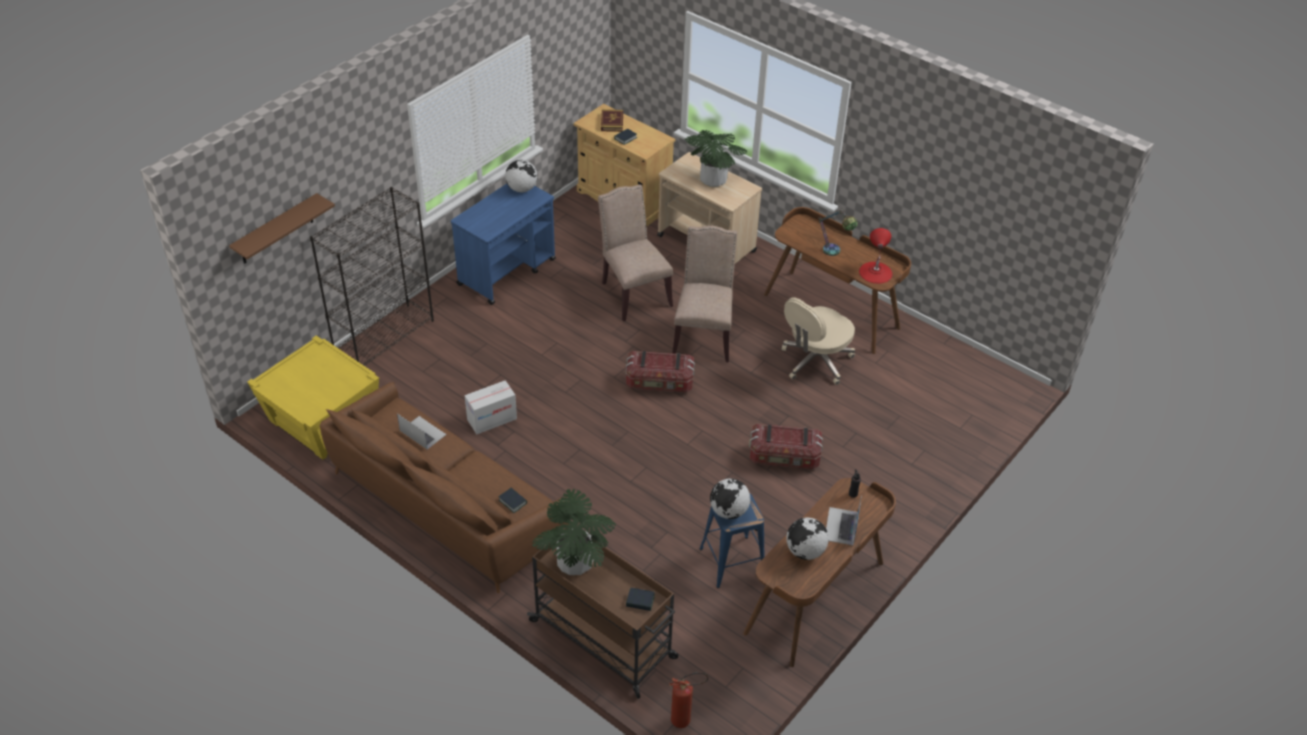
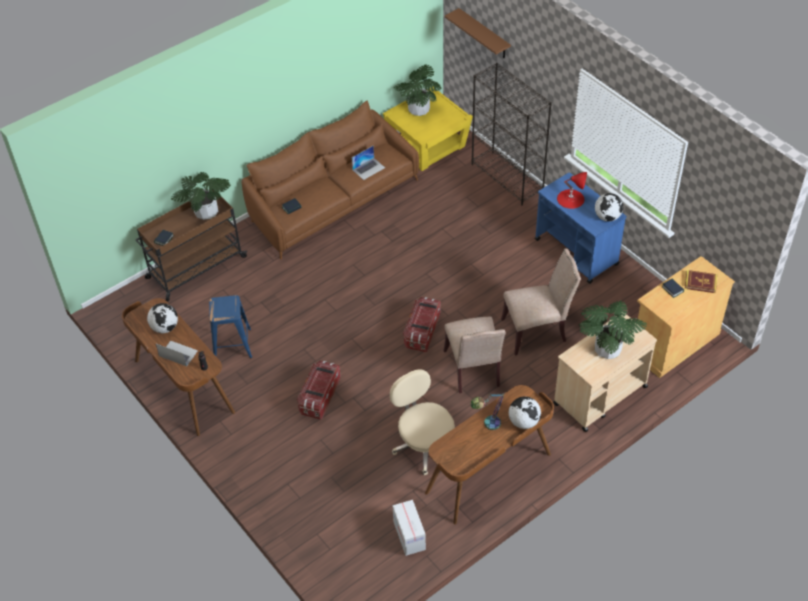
camera: 105 degrees right, 5 degrees up
cardboard box [465,380,517,434] -> cardboard box moved to [393,500,426,556]
fire extinguisher [669,672,709,728] -> none
beige chair [672,226,737,362] -> beige chair turned 60 degrees clockwise [443,317,506,393]
globe [710,479,750,519] -> globe moved to [509,397,541,429]
red table lamp [859,228,893,284] -> red table lamp moved to [557,172,587,209]
none -> potted plant [393,64,442,116]

